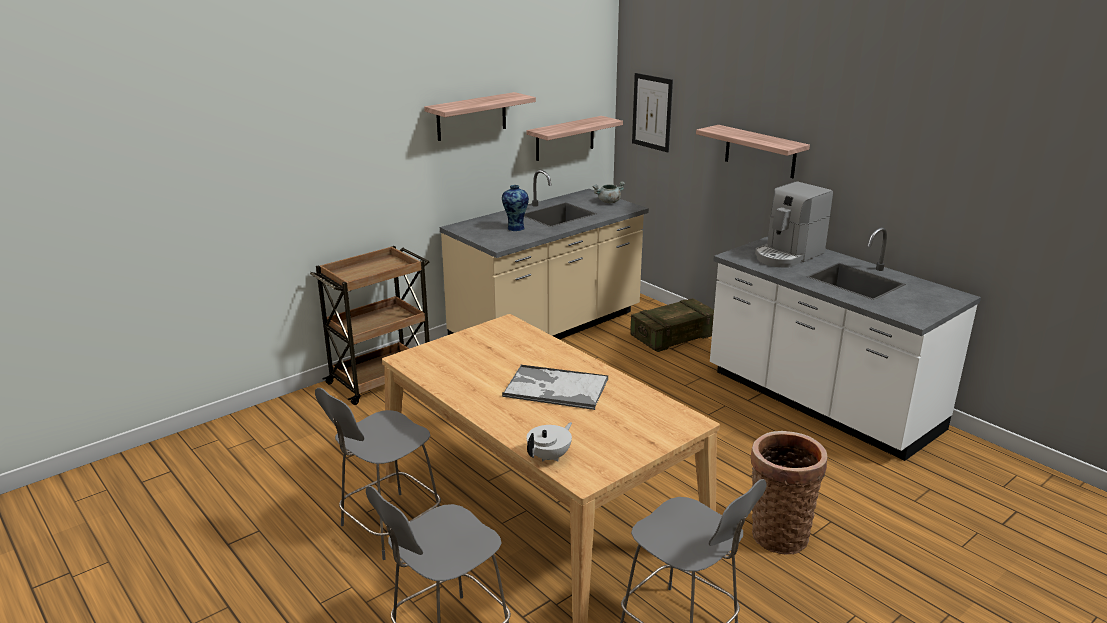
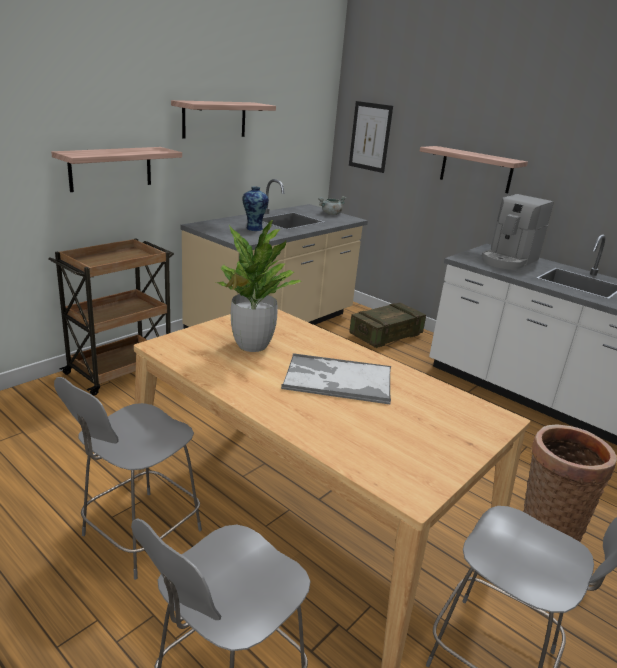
camera: 10 degrees left, 0 degrees up
shelf [527,116,623,161] -> shelf moved to [51,147,182,192]
white teapot [527,422,572,462] -> none
none -> potted plant [216,220,301,352]

